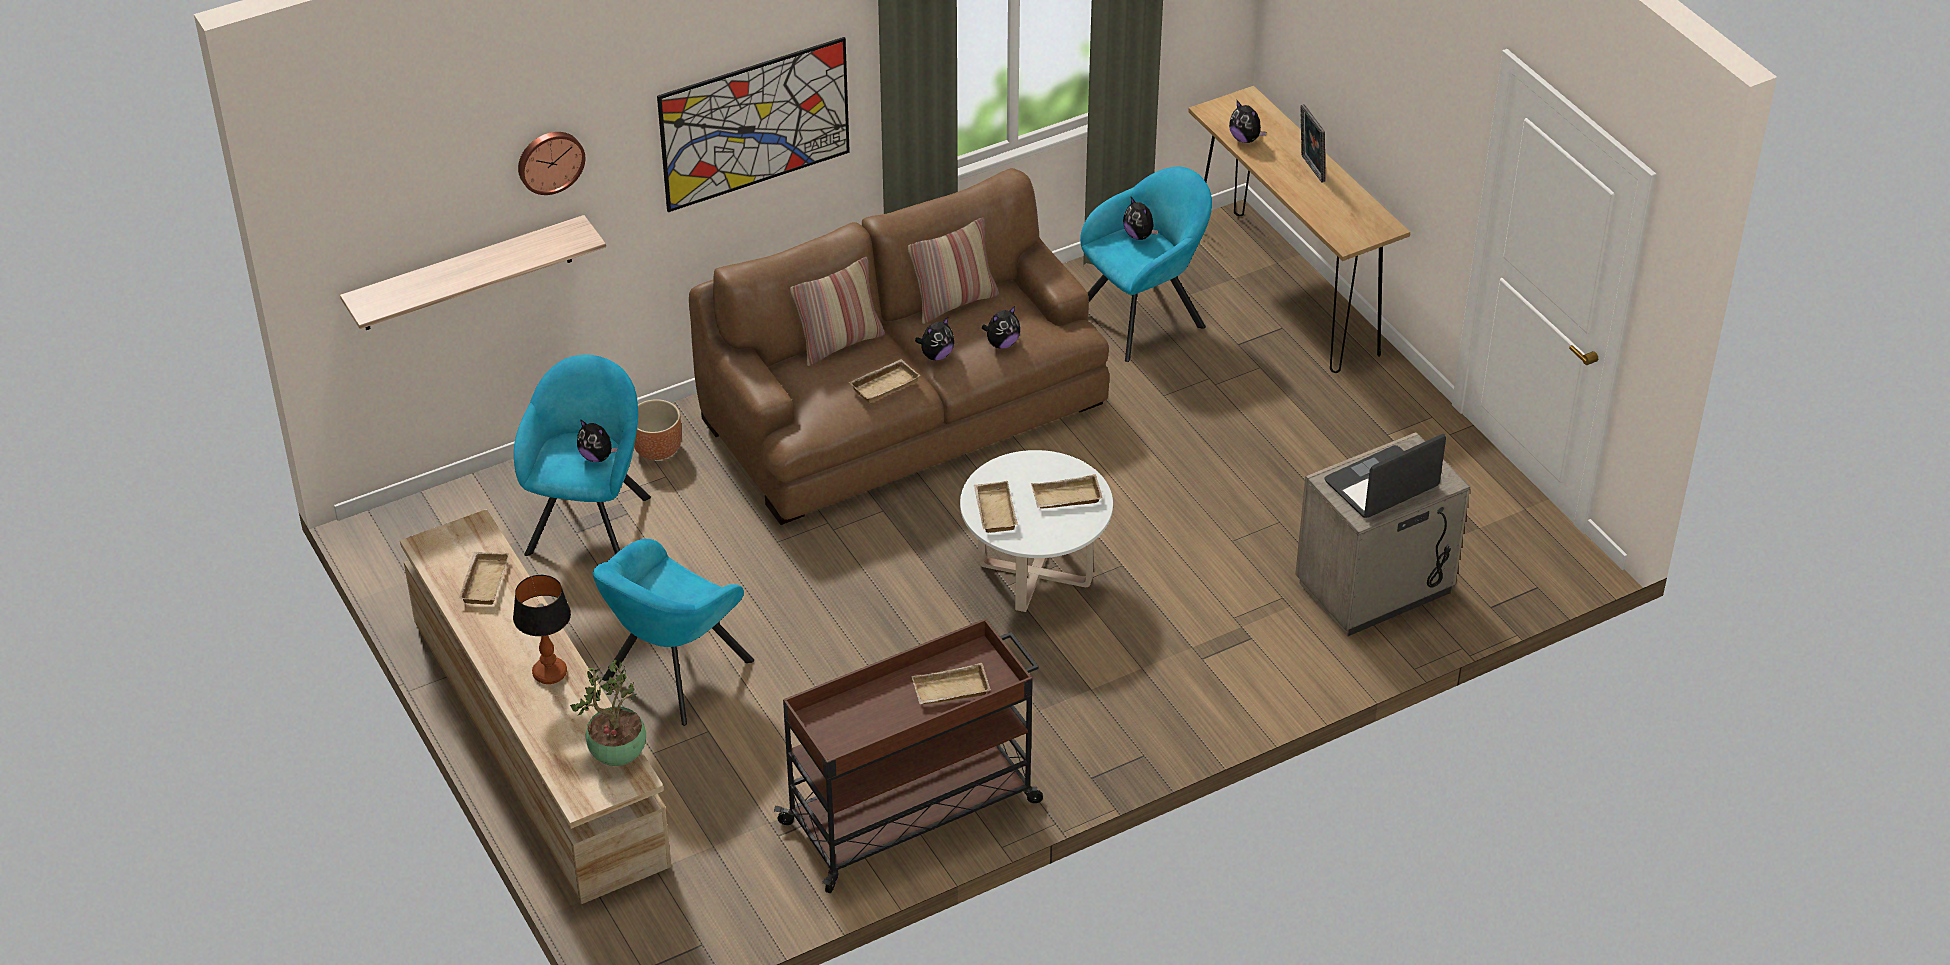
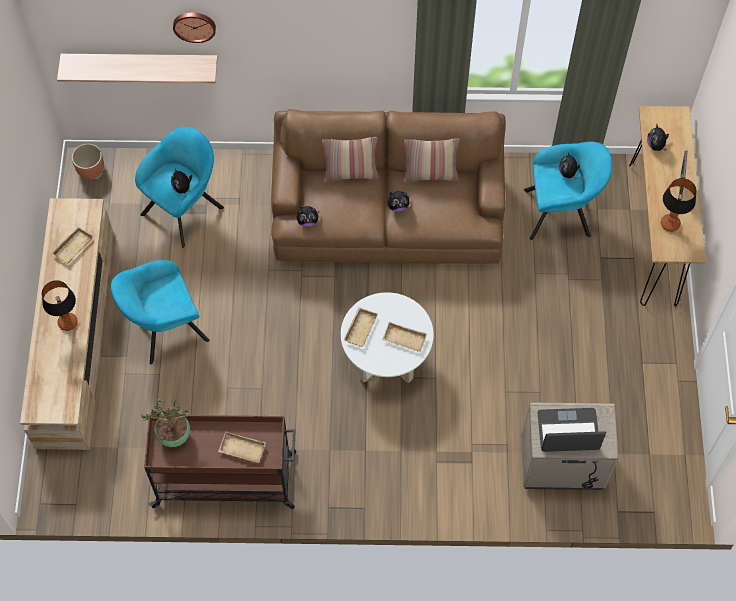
camera: 30 degrees right, 20 degrees up
potted plant [570,660,646,766] -> potted plant moved to [142,399,190,447]
brown planter [634,399,681,460] -> brown planter moved to [72,144,104,179]
picture [657,37,850,212] -> none
beige tray [849,359,920,403] -> none
plush toy [982,306,1020,349] -> plush toy moved to [296,206,319,227]
none -> table lamp [661,178,697,232]

